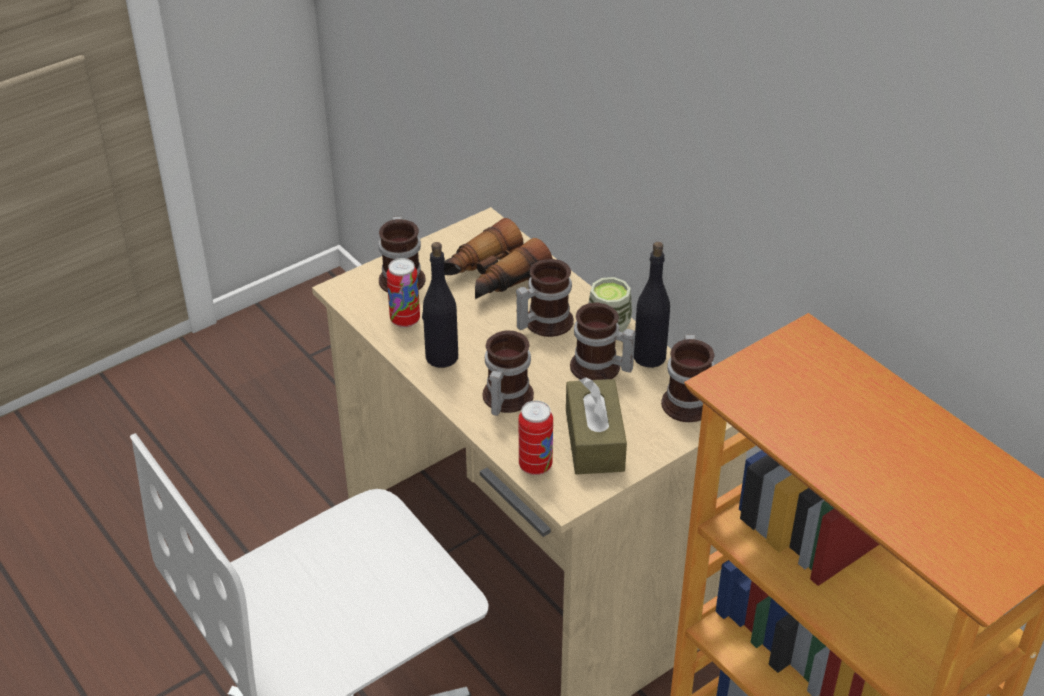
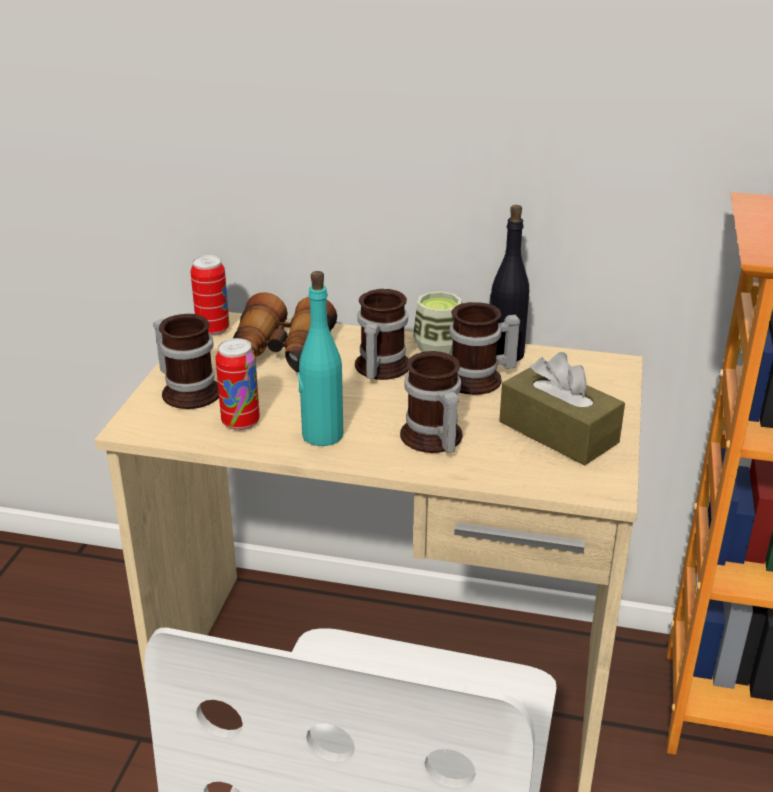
camera: 40 degrees left, 10 degrees down
black bottle [422,242,458,368] -> turquoise bottle [298,271,343,446]
can [519,400,553,475] -> can moved to [191,255,229,336]
mug [661,334,714,422] -> none

